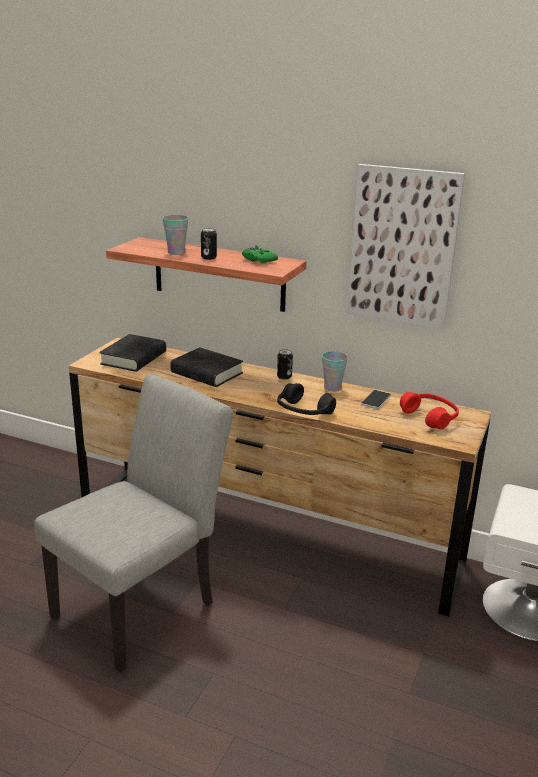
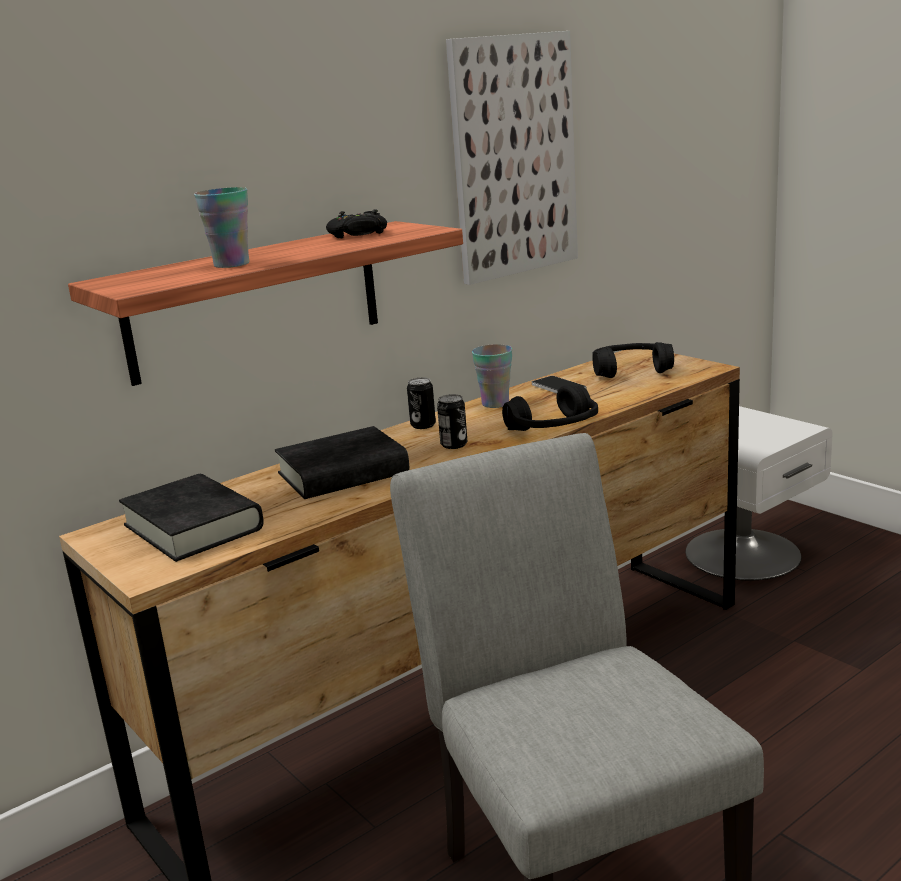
camera: 60 degrees left, 5 degrees down
can [201,228,217,260] -> can moved to [437,394,467,449]
green game controller [242,245,278,264] -> black game controller [326,209,387,238]
red headphones [400,392,459,429] -> black headphones [592,342,674,378]

